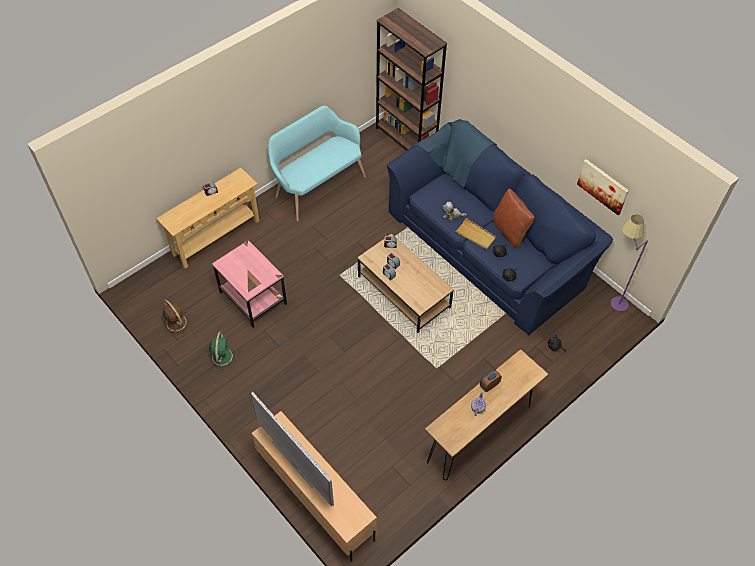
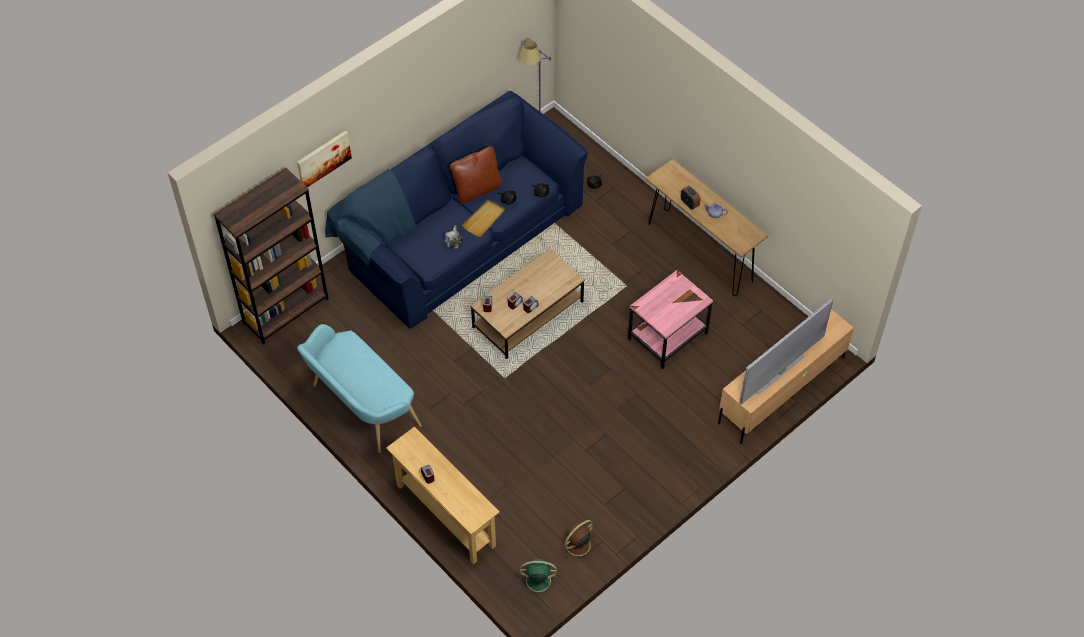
camera: 90 degrees left, 0 degrees up
green fan [208,332,237,370] -> green fan moved to [520,559,558,597]
pink side table [212,240,287,328] -> pink side table moved to [628,270,713,369]
picture [577,159,629,215] -> picture moved to [297,130,352,187]

